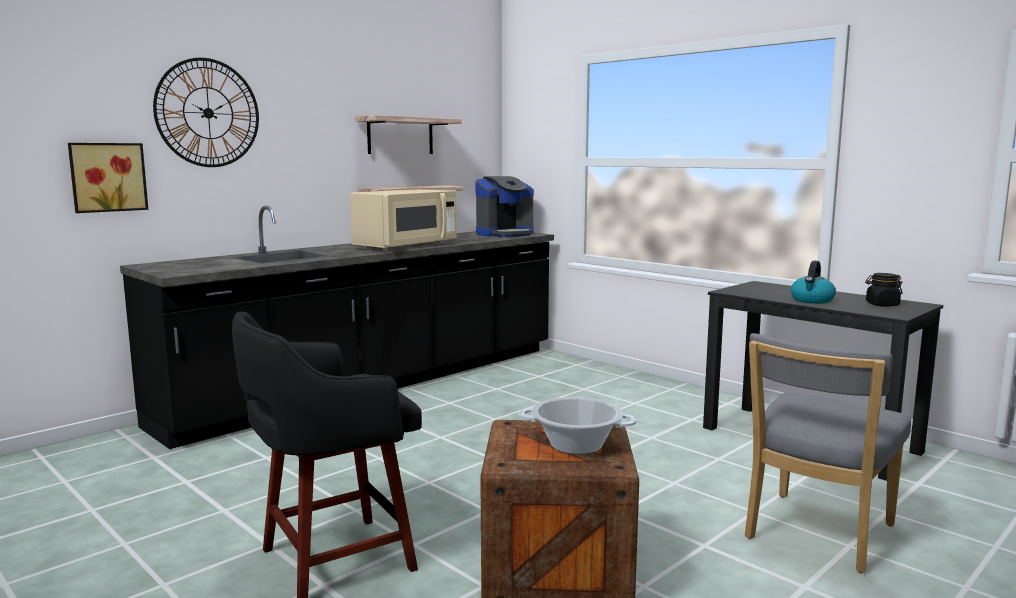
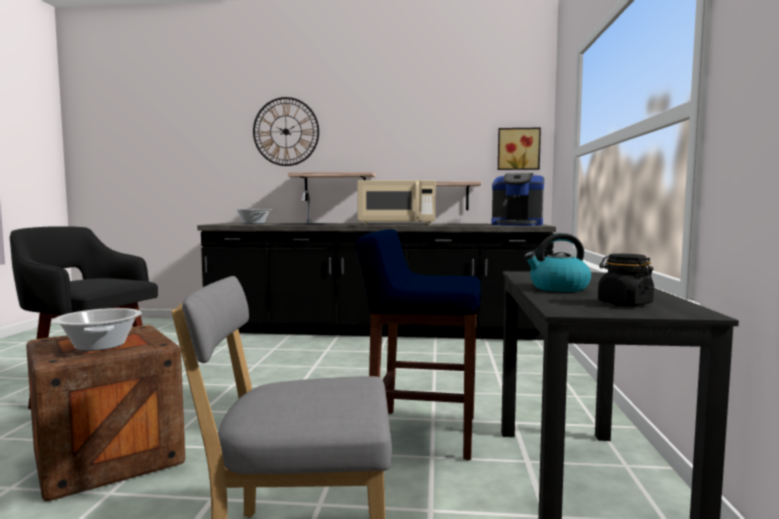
camera: 50 degrees right, 5 degrees down
picture [68,143,148,213] -> picture moved to [498,128,541,170]
shelf [355,115,462,154] -> shelf moved to [288,172,376,201]
none -> cooking pot [234,209,272,224]
none -> blue stool [356,229,481,460]

